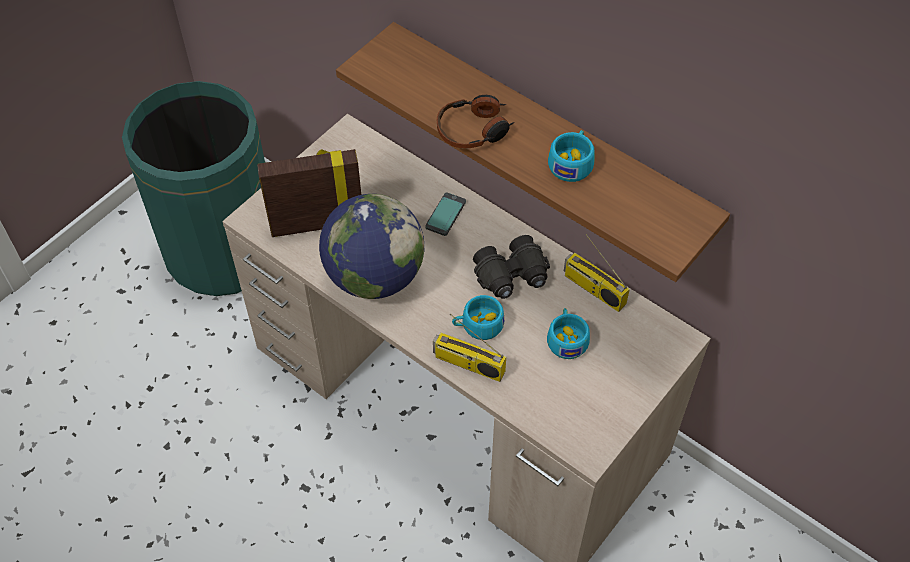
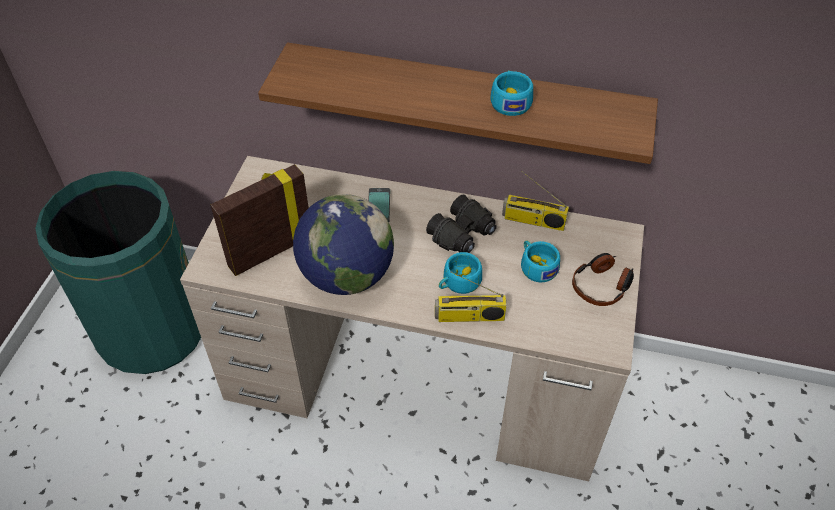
camera: 25 degrees left, 5 degrees down
headphones [437,95,515,149] -> headphones moved to [572,253,634,306]

